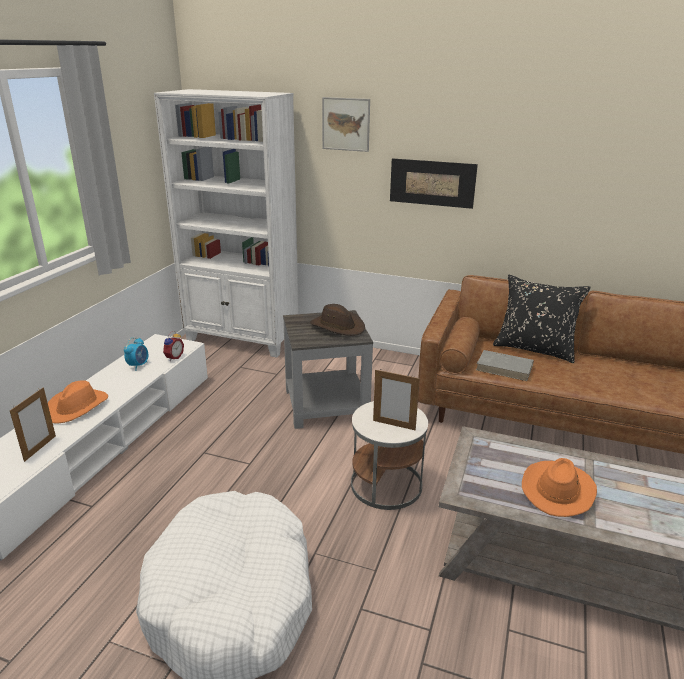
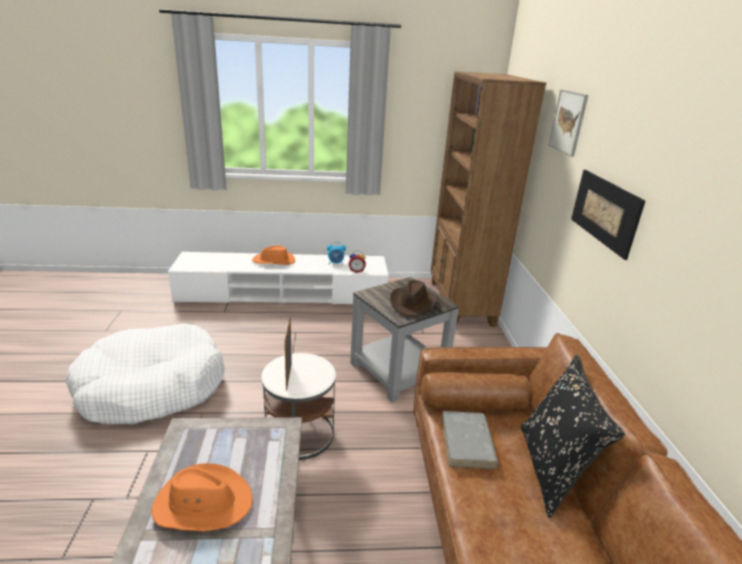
camera: 65 degrees right, 0 degrees up
picture frame [10,387,56,462] -> none
white bookcase [154,89,299,357] -> brown bookcase [431,71,546,327]

